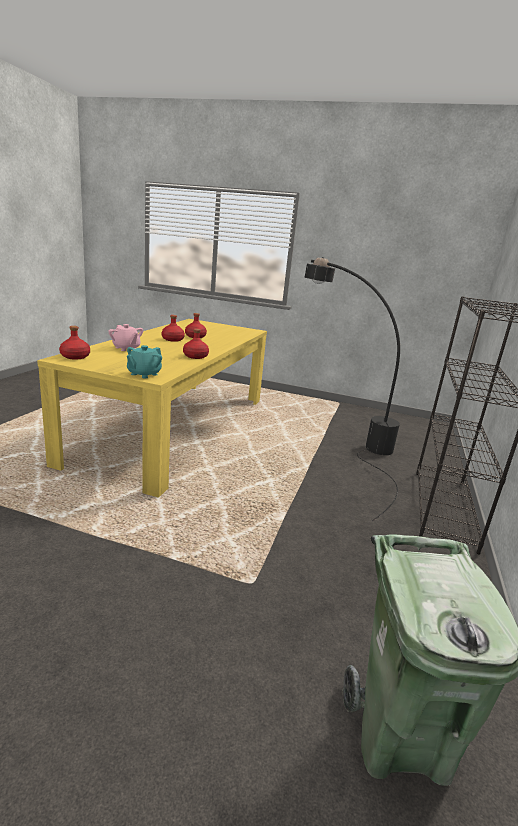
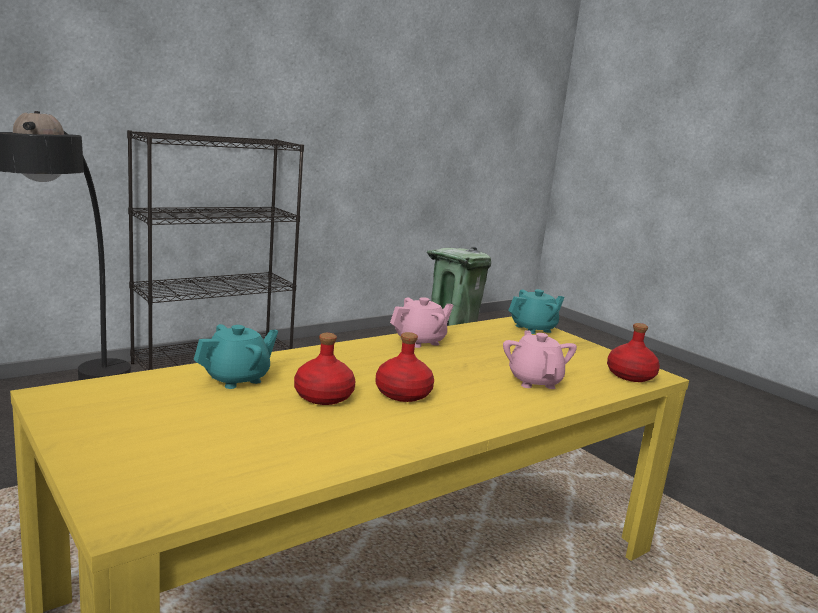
camera: 145 degrees left, 5 degrees down
red bottle [183,328,209,359] -> pink teapot [390,297,453,348]
none -> turquoise teapot [194,324,278,389]

